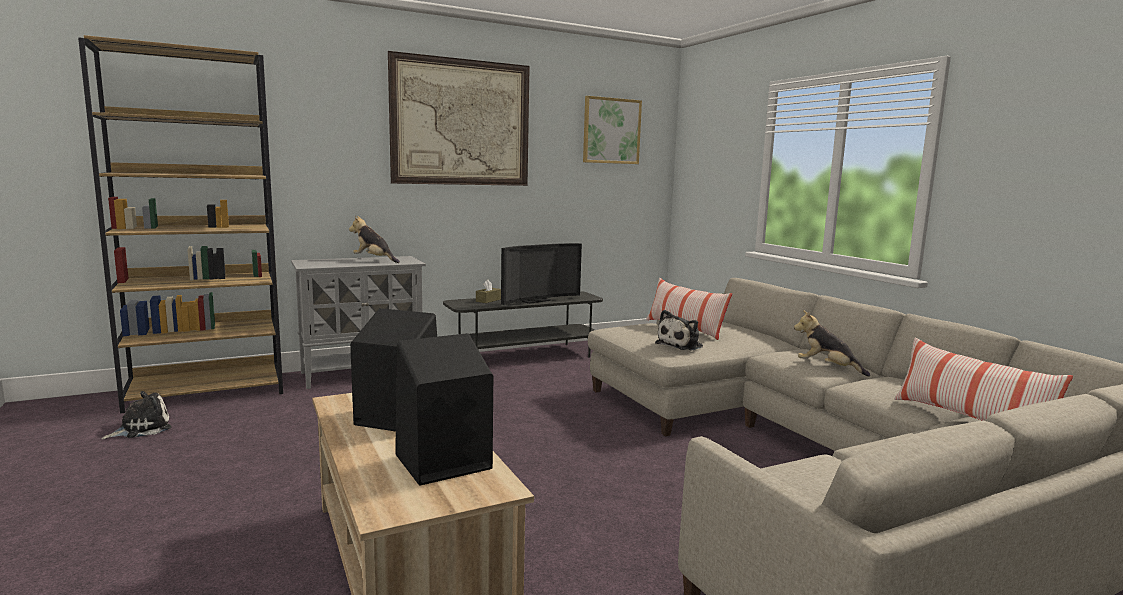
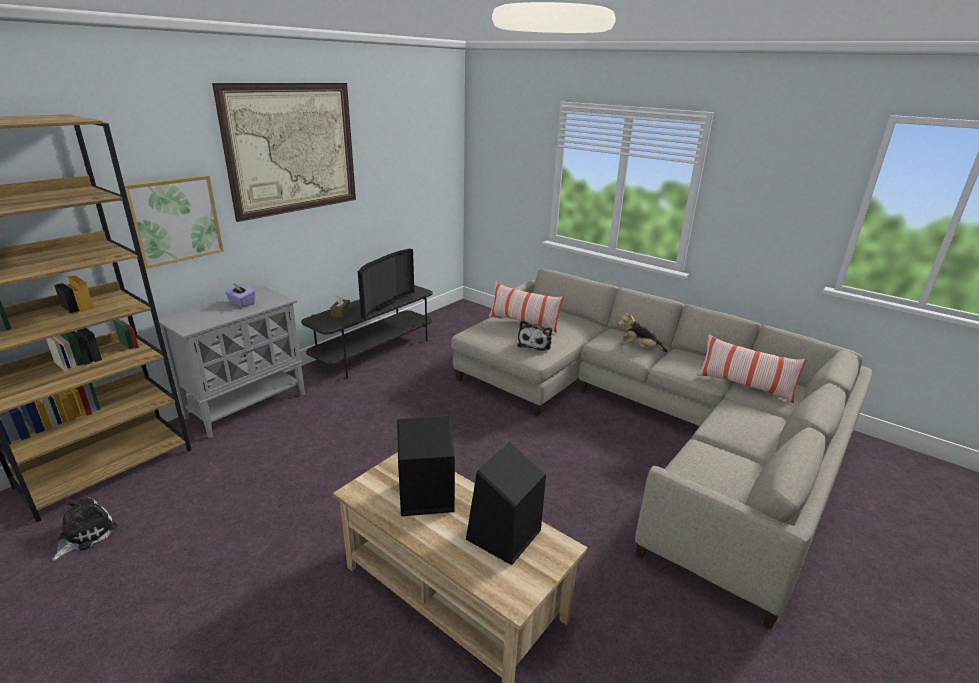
camera: 25 degrees left, 15 degrees up
plush toy [349,216,400,263] -> purple tissue box [225,283,255,308]
picture [583,96,642,164] -> picture moved to [124,175,224,269]

